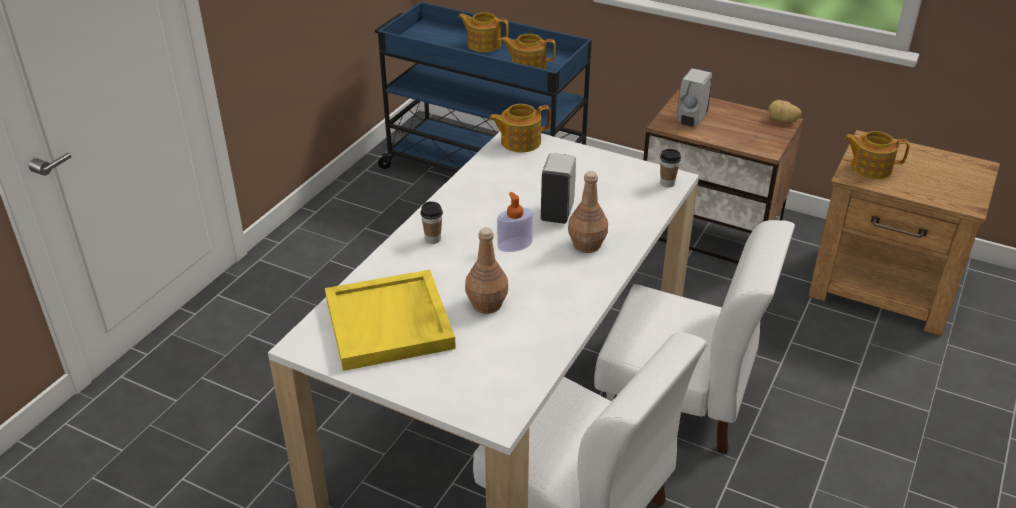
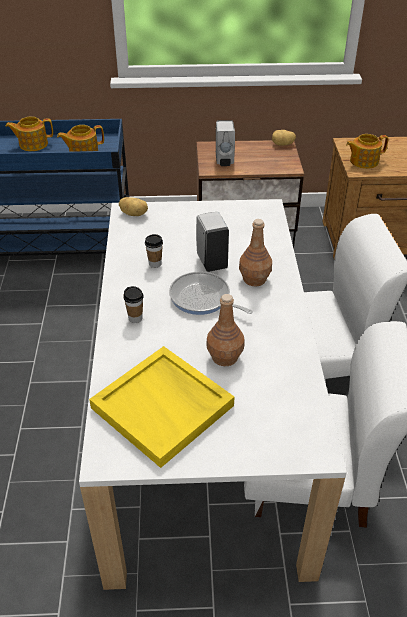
camera: 30 degrees left, 5 degrees up
teapot [489,104,551,152] -> potato [119,197,148,216]
soap dispenser [497,192,533,252] -> frying pan [169,271,253,315]
cup [660,149,681,188] -> cup moved to [145,234,163,268]

